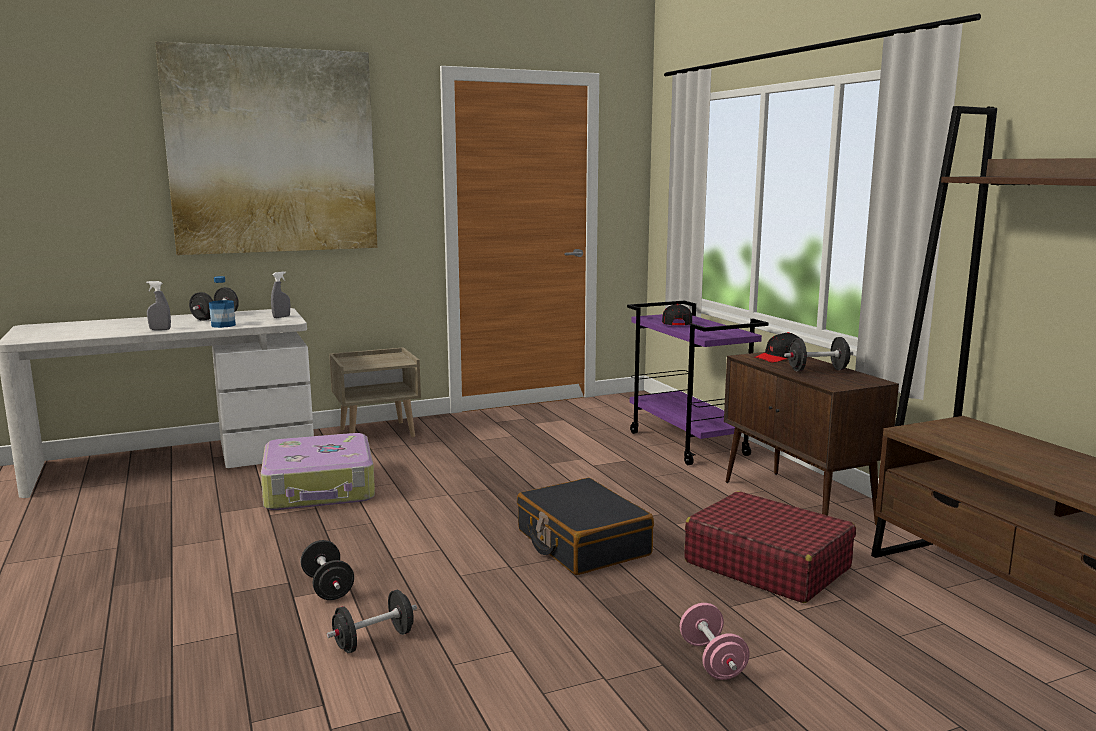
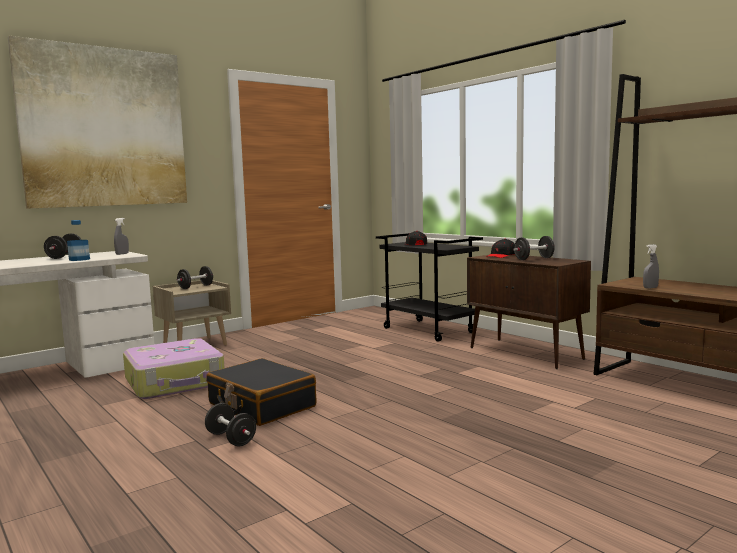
camera: 15 degrees left, 5 degrees down
grey spray bottle [146,281,171,330] -> grey spray bottle moved to [643,244,659,289]
black dumbbell [327,590,417,653] -> black dumbbell moved to [177,266,213,289]
black suitcase [517,478,654,575] -> black suitcase moved to [206,358,316,426]
purple cart [627,300,768,465] -> black cart [376,233,483,342]
pink dumbbell [680,603,750,680] -> none
red suitcase [684,491,856,603] -> none

